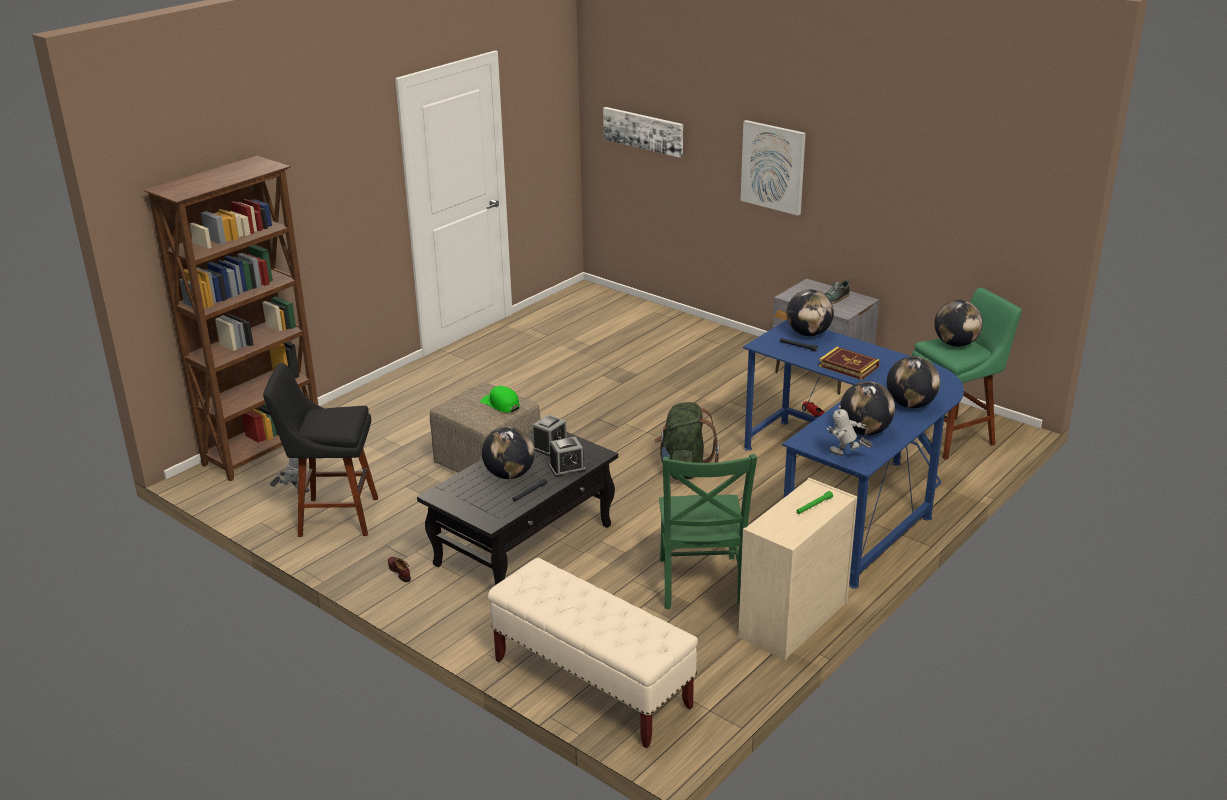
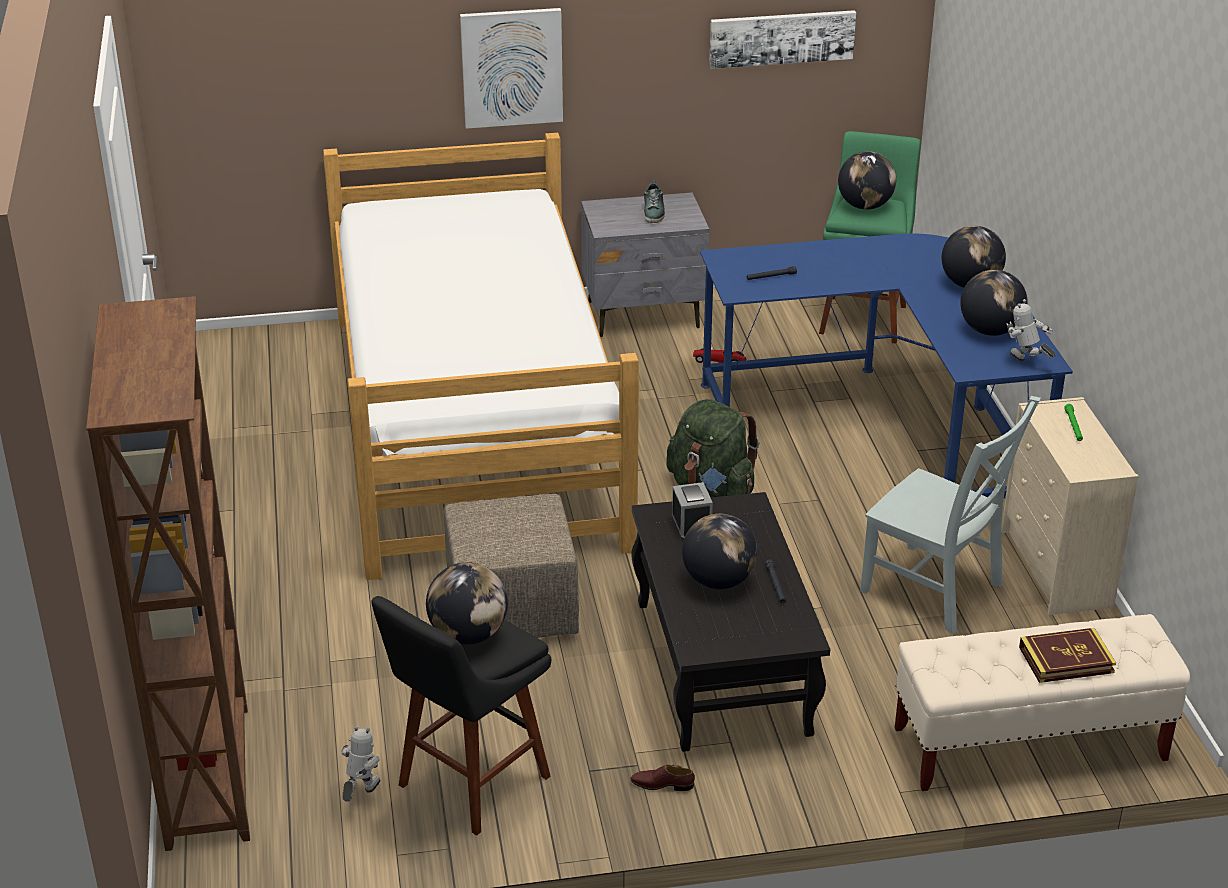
camera: 50 degrees left, 5 degrees up
green cap [480,386,520,413] -> none
alarm clock [549,437,586,477] -> none
picture [603,107,683,158] -> picture moved to [709,10,856,69]
green chair [659,454,757,609] -> grey chair [860,396,1041,634]
globe [787,289,834,336] -> globe moved to [426,562,508,645]
book [819,347,880,380] -> book moved to [1019,628,1116,683]
toy robot [827,405,873,456] -> toy robot turned 75 degrees clockwise [1007,299,1056,361]
none -> bed [323,133,639,580]

